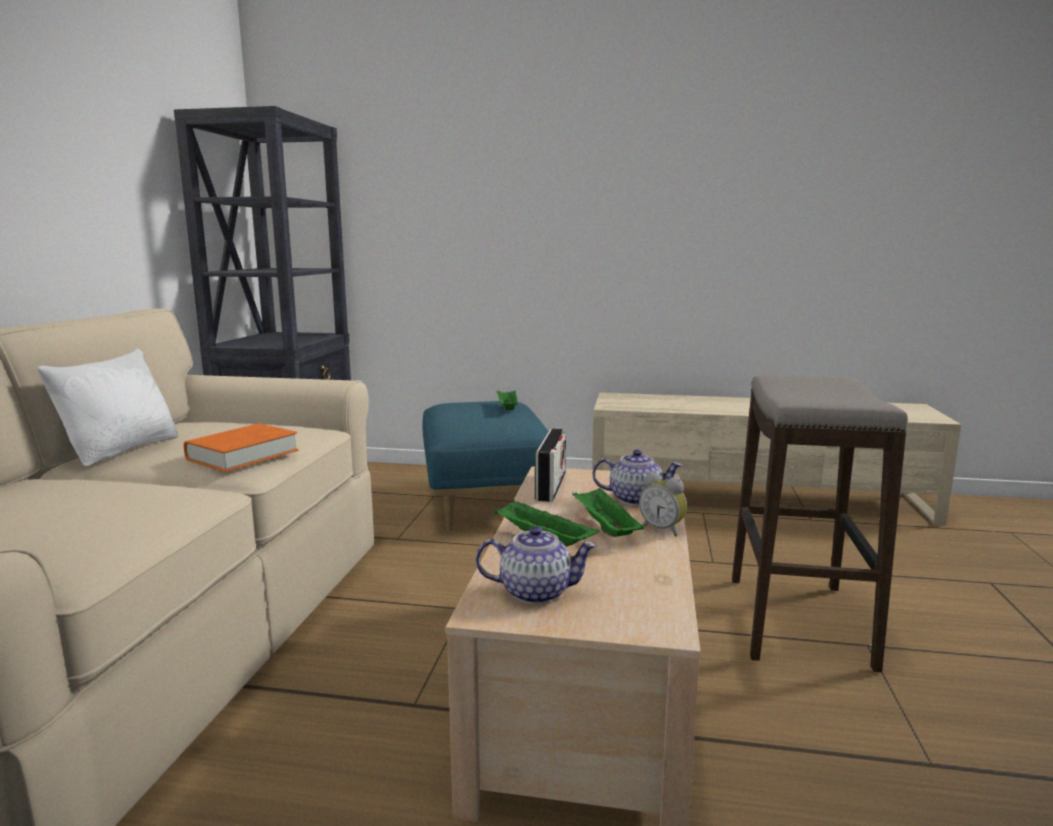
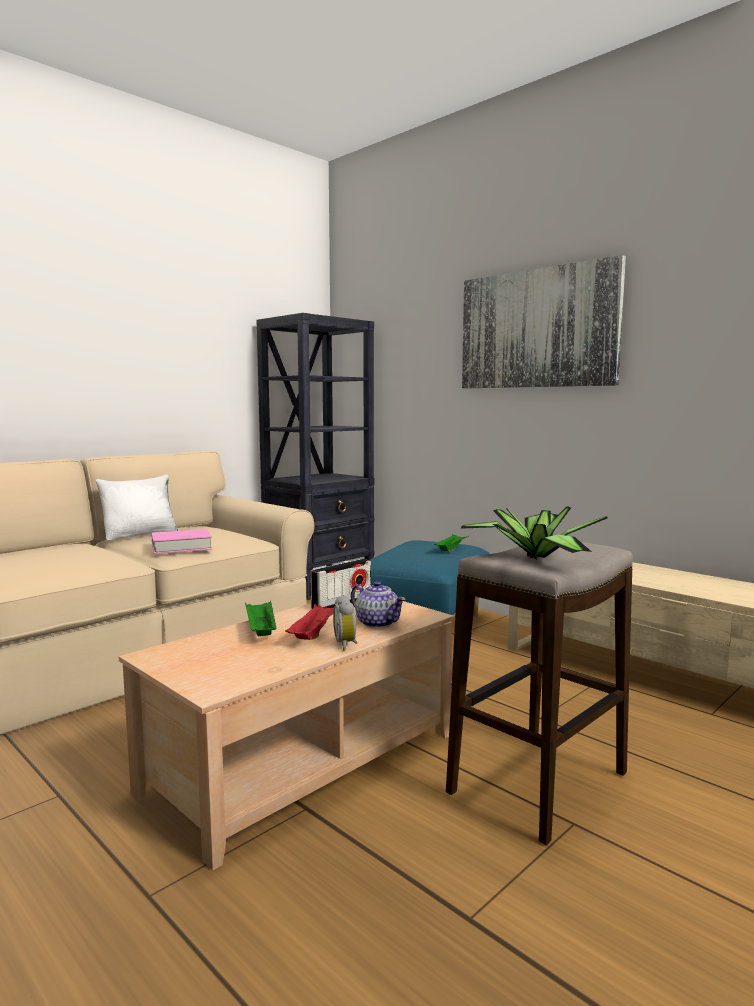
camera: 35 degrees right, 5 degrees down
orange book [184,423,298,472] -> pink book [151,529,212,554]
teapot [476,526,597,604] -> none
green tray [572,488,645,537] -> red tray [286,603,334,640]
none -> potted plant [460,506,607,560]
none -> picture [462,255,626,388]

